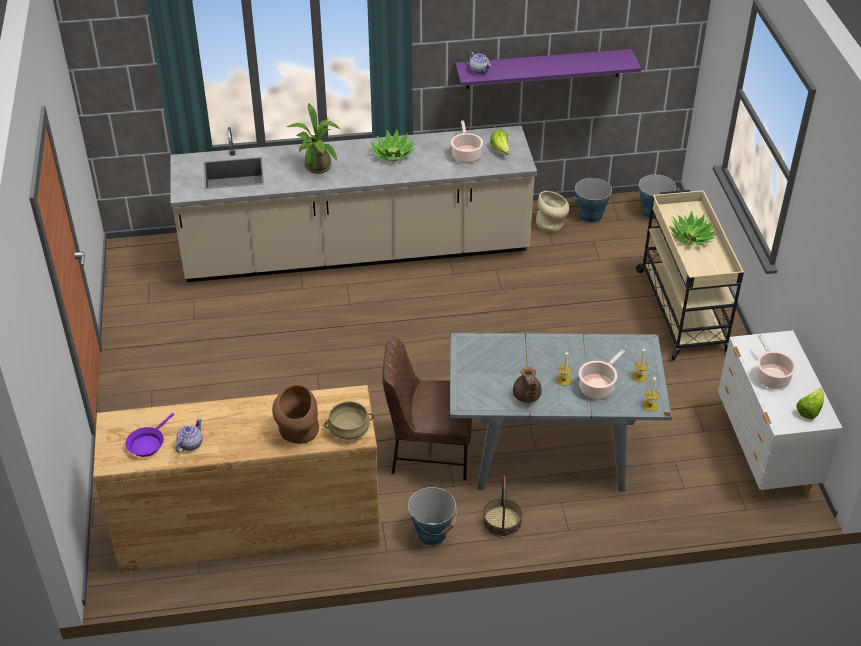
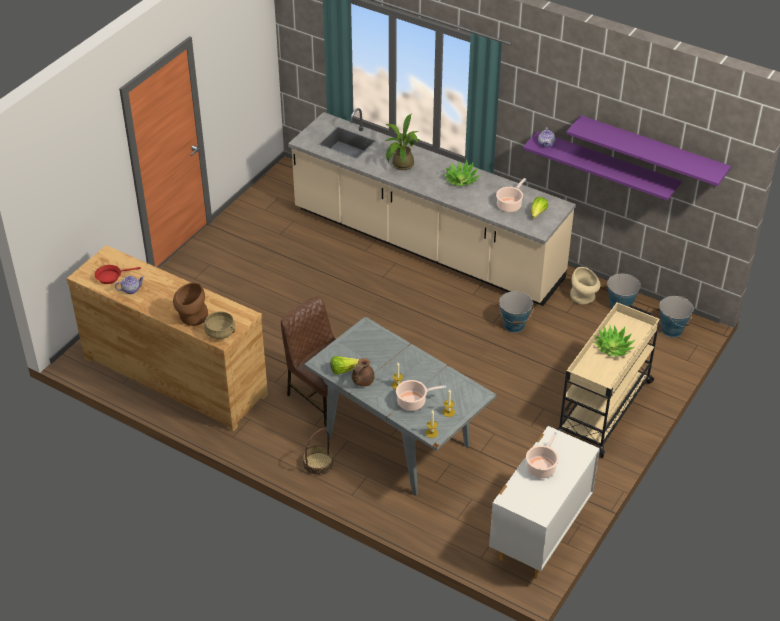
camera: 40 degrees right, 0 degrees up
purple frying pan [126,413,174,457] -> red frying pan [94,265,141,284]
bucket [408,487,457,545] -> bucket moved to [499,291,534,333]
lettuce [796,388,824,419] -> lettuce moved to [330,356,359,375]
none -> purple shelf [566,115,731,186]

